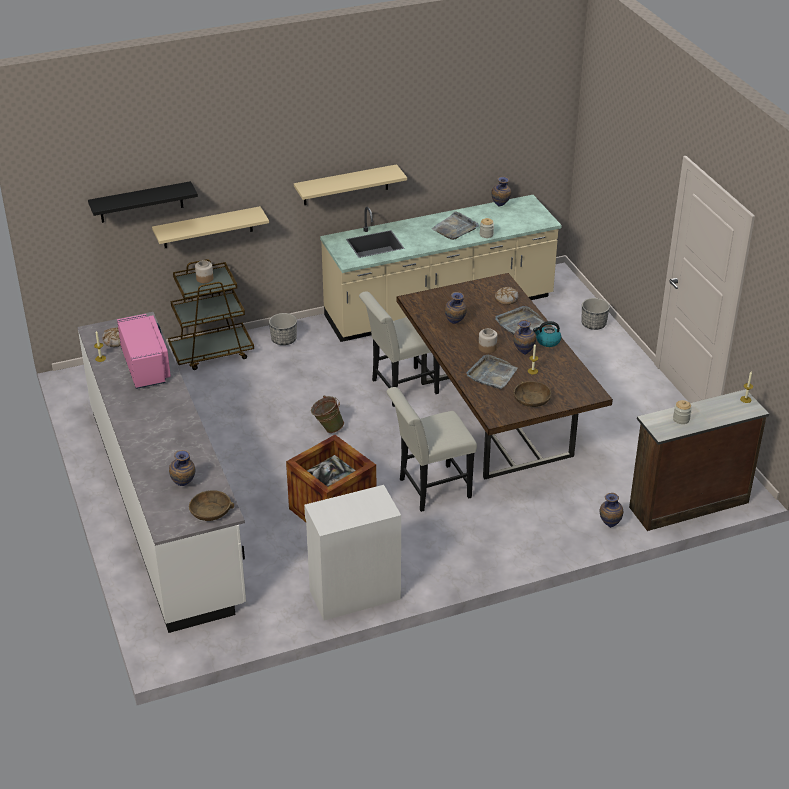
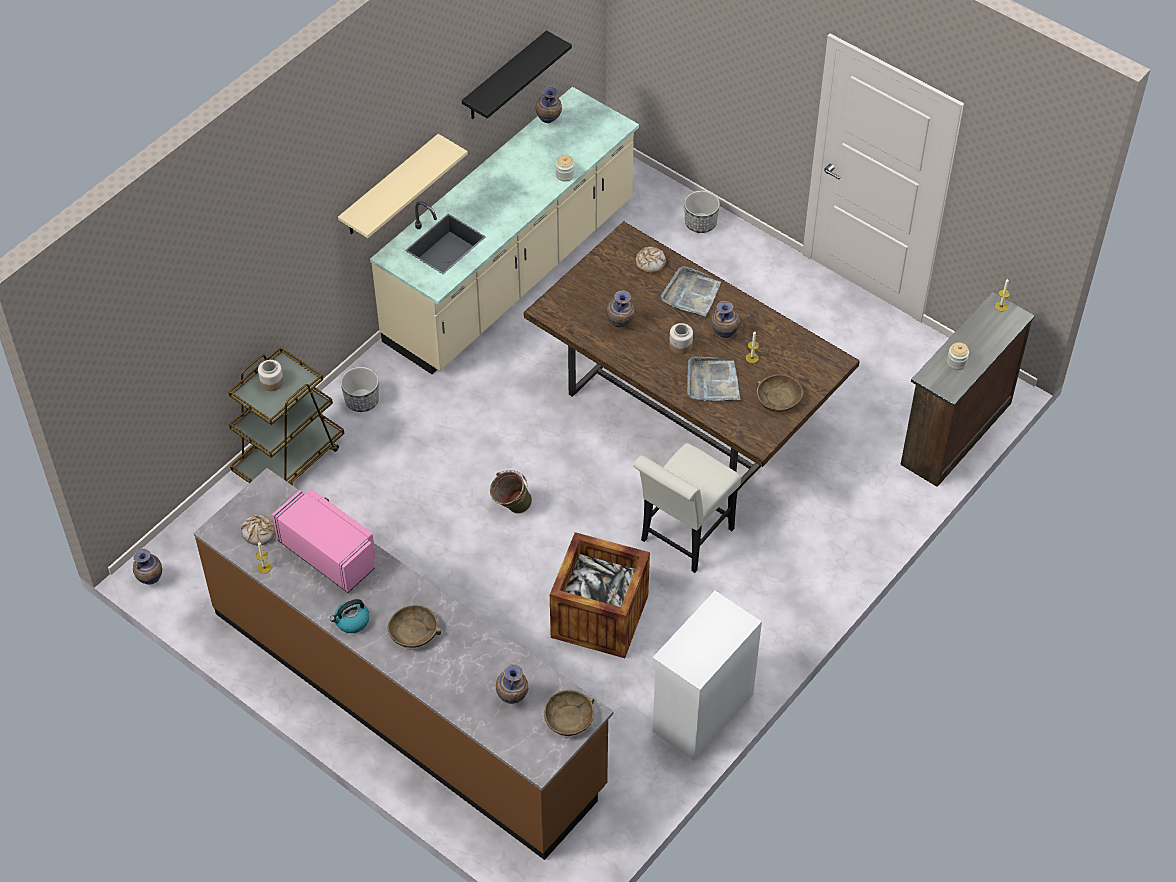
camera: 30 degrees left, 15 degrees up
white counter [78,312,246,633] -> brown counter [193,468,614,860]
black shelf [88,181,198,223] -> black shelf moved to [462,30,572,119]
beige shelf [152,206,269,248] -> none
white chair [359,291,440,407] -> none
grey tray [431,211,479,240] -> none
kettle [533,321,561,347] -> kettle moved to [330,599,370,633]
vase [600,493,624,528] -> vase moved to [133,548,162,584]
none -> brown bowl [387,605,441,648]

